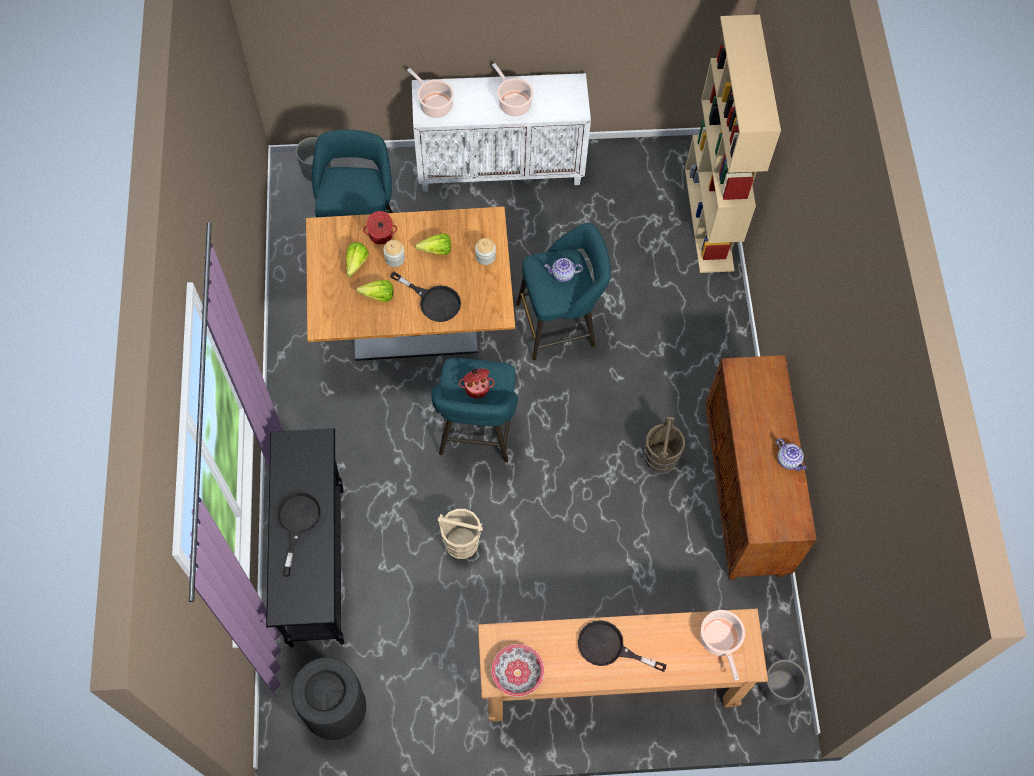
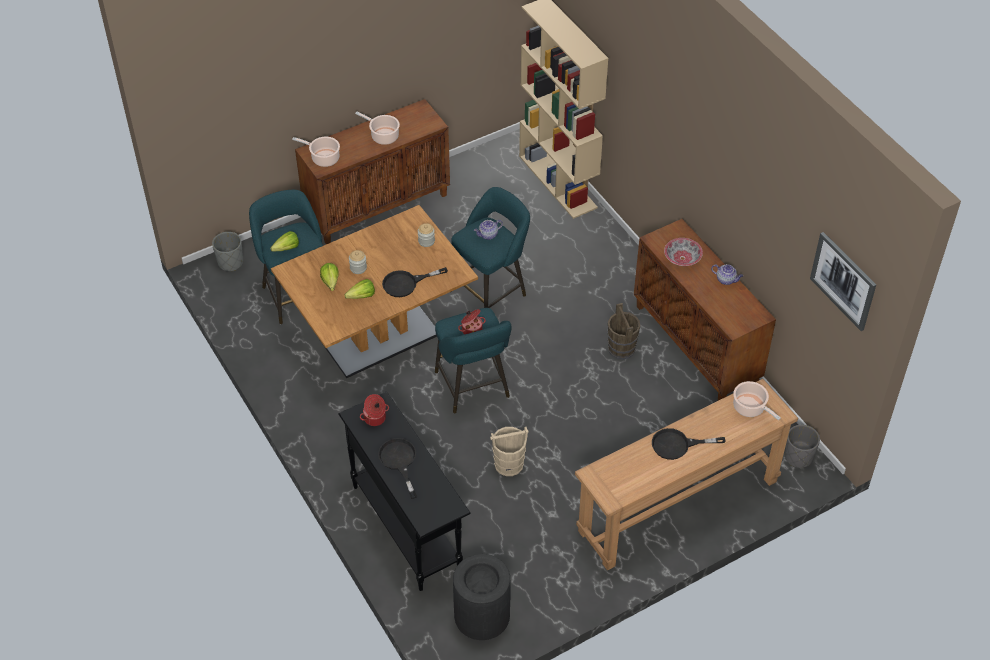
camera: 25 degrees left, 15 degrees down
cooking pot [363,211,397,244] -> cooking pot moved to [360,394,389,426]
black frying pan [390,272,461,322] -> black frying pan turned 150 degrees clockwise [382,267,448,297]
white cabinet [412,73,591,192] -> brown cabinet [295,99,450,244]
lettuce [415,234,451,255] -> lettuce moved to [270,231,299,252]
bowl [491,644,544,697] -> bowl moved to [664,238,703,266]
none -> picture [810,232,876,331]

